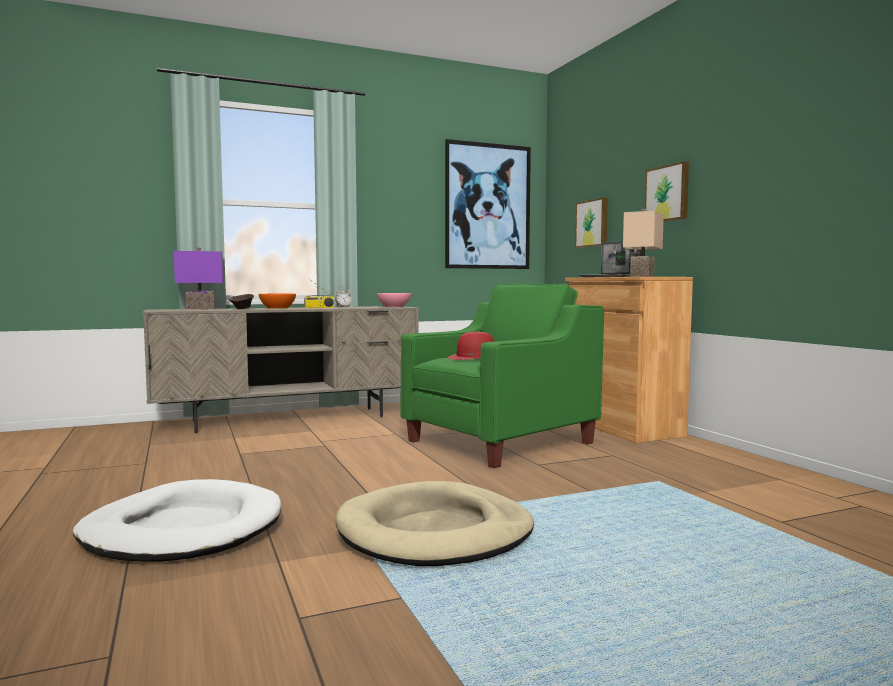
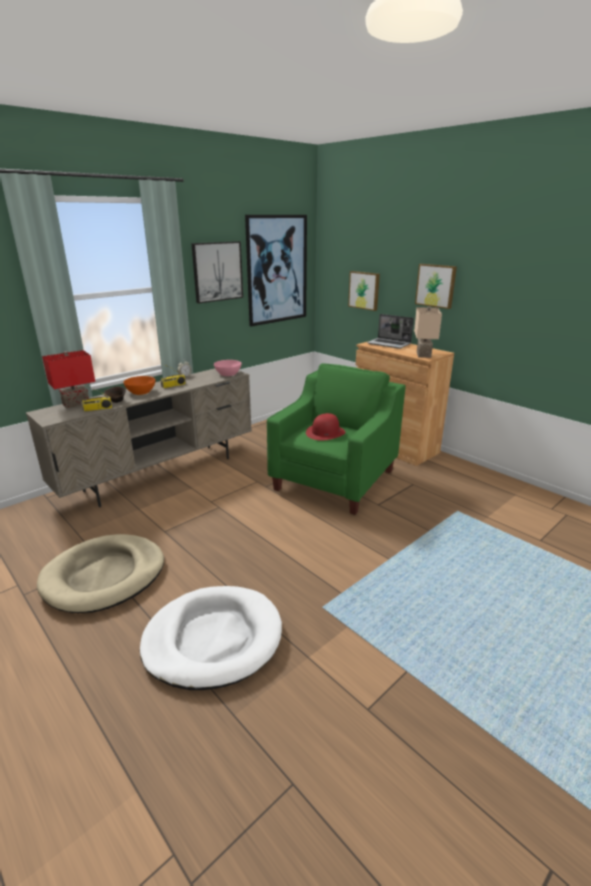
camera: 20 degrees left, 20 degrees up
purple table lamp [174,247,223,309] -> red table lamp [42,350,95,409]
beige dog bed [335,481,534,566] -> beige dog bed moved to [37,534,164,613]
none -> radio [81,384,112,412]
none -> picture [191,241,243,303]

